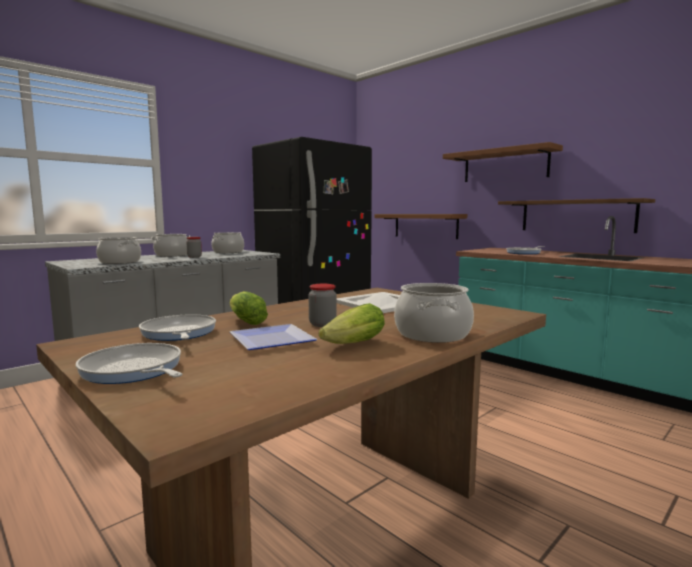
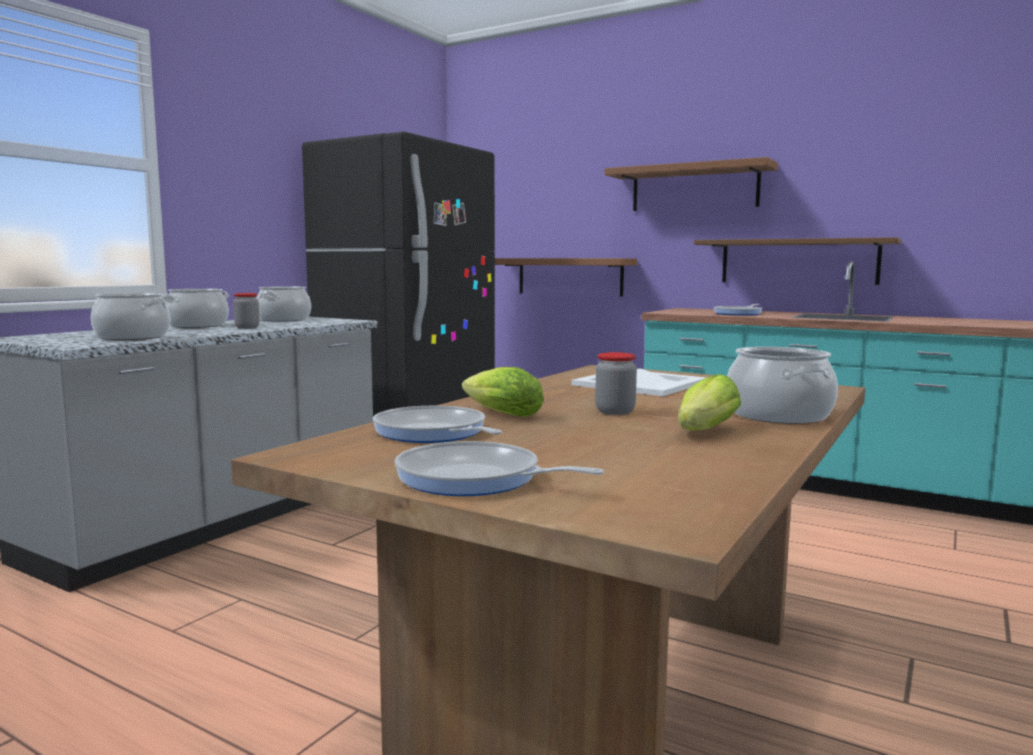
camera: 15 degrees left, 0 degrees up
plate [230,324,317,350] -> none

